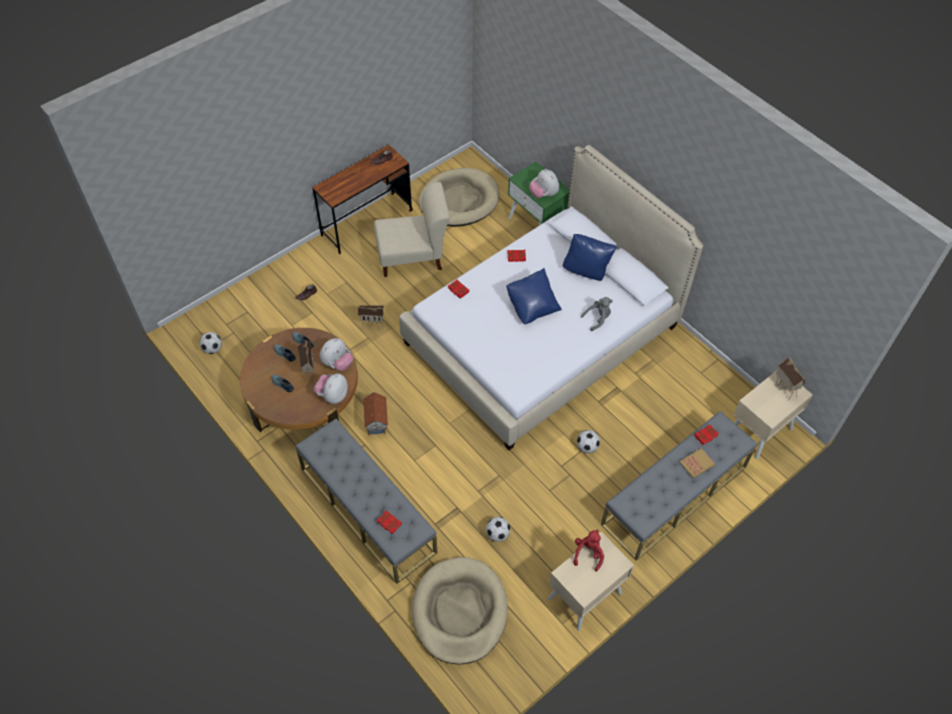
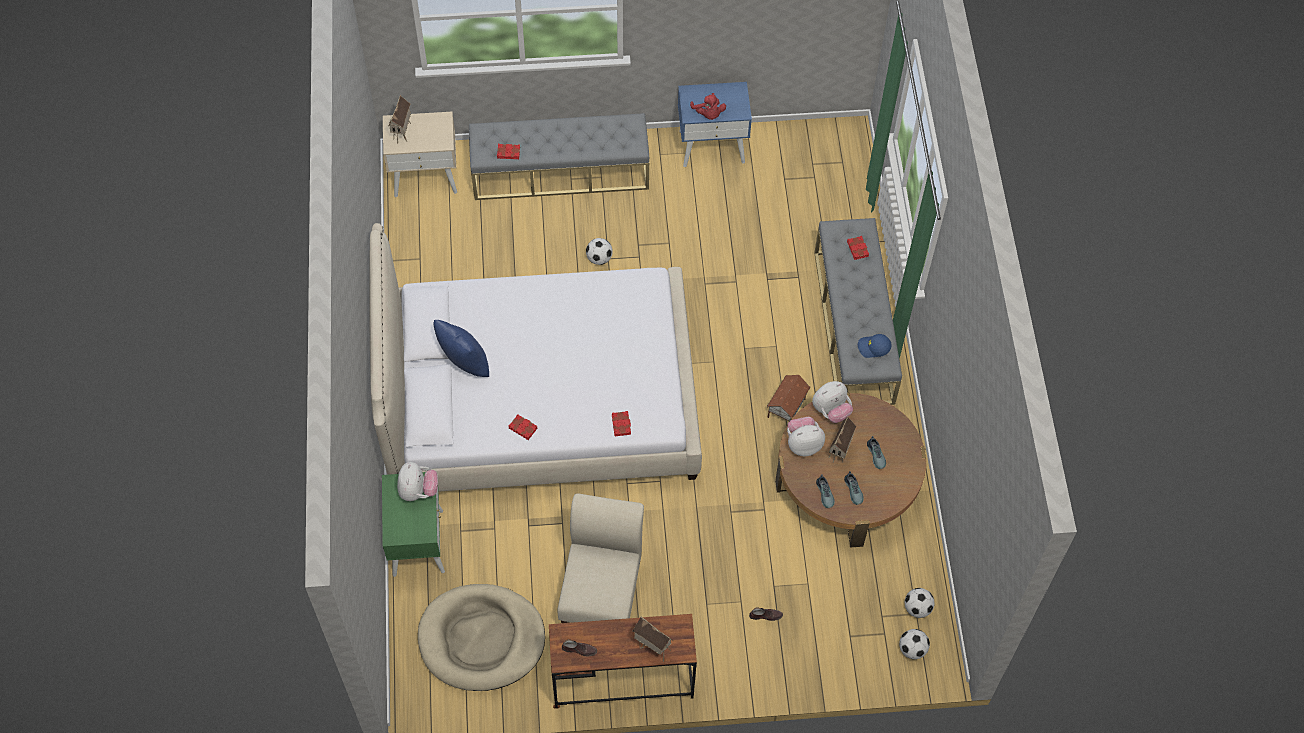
camera: 145 degrees left, 5 degrees up
toy house [358,306,384,331] -> toy house moved to [633,616,672,662]
beige chair [374,182,450,277] -> beige chair turned 75 degrees clockwise [557,494,644,623]
beige dog bed [412,557,508,664] -> none
football [486,517,510,542] -> football moved to [899,629,930,659]
blue pillow [506,268,562,324] -> none
beige nightstand [548,532,634,631] -> blue nightstand [678,82,752,167]
red plush toy [573,529,604,572] -> red plush toy turned 75 degrees counterclockwise [690,93,726,120]
grey plush toy [581,297,613,331] -> none
book [679,448,715,479] -> none
none -> blue cap [858,334,892,358]

